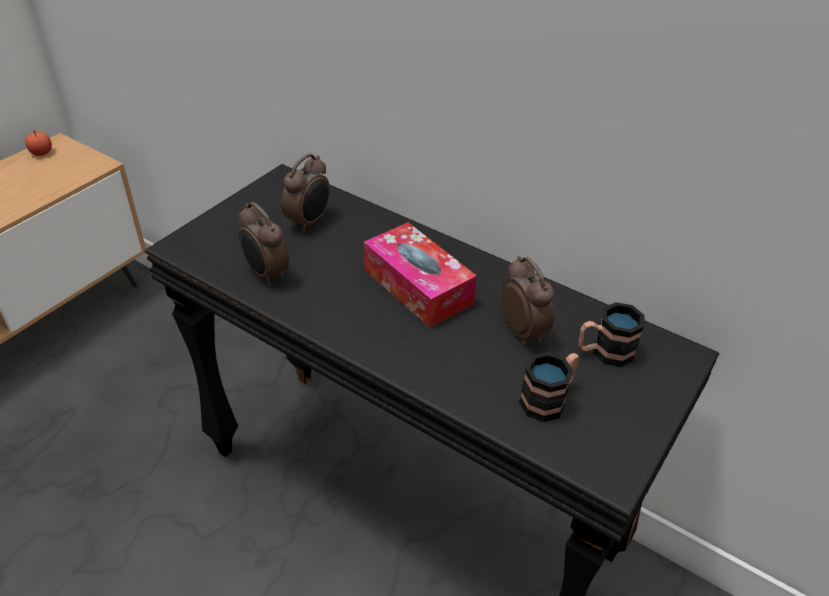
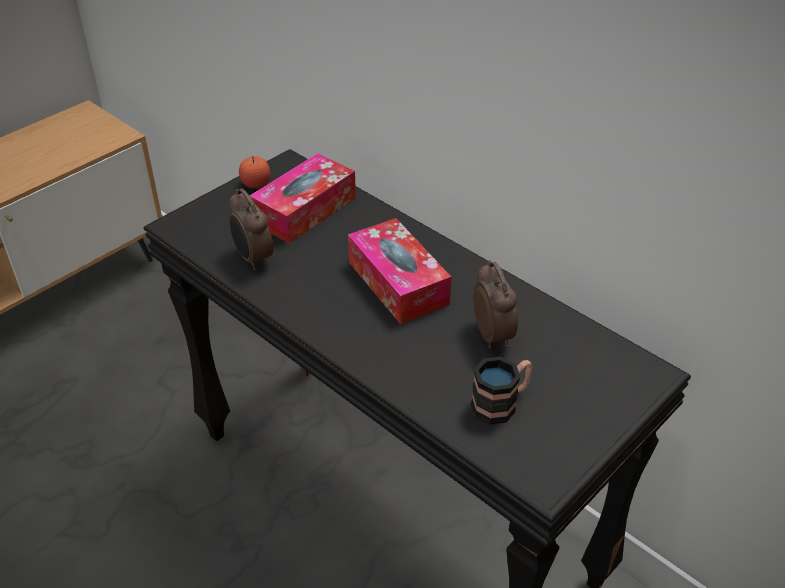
camera: 10 degrees right, 0 degrees up
apple [25,130,52,156] -> apple moved to [239,157,270,188]
alarm clock [281,153,330,233] -> tissue box [250,153,356,244]
mug [578,302,644,367] -> none

